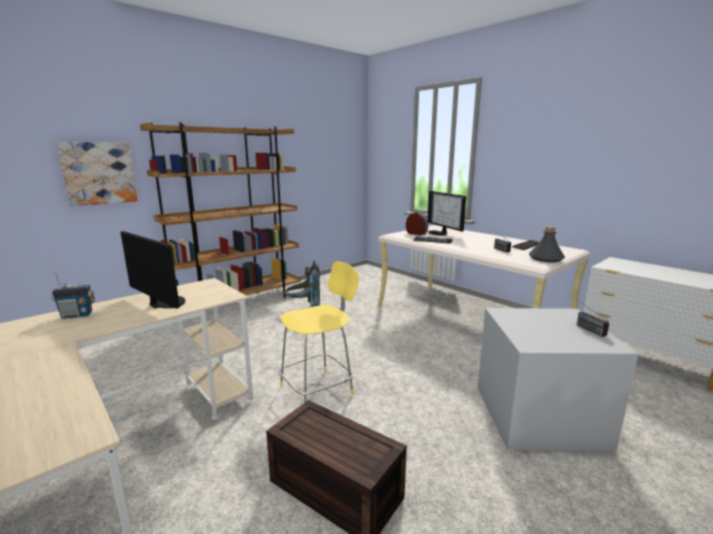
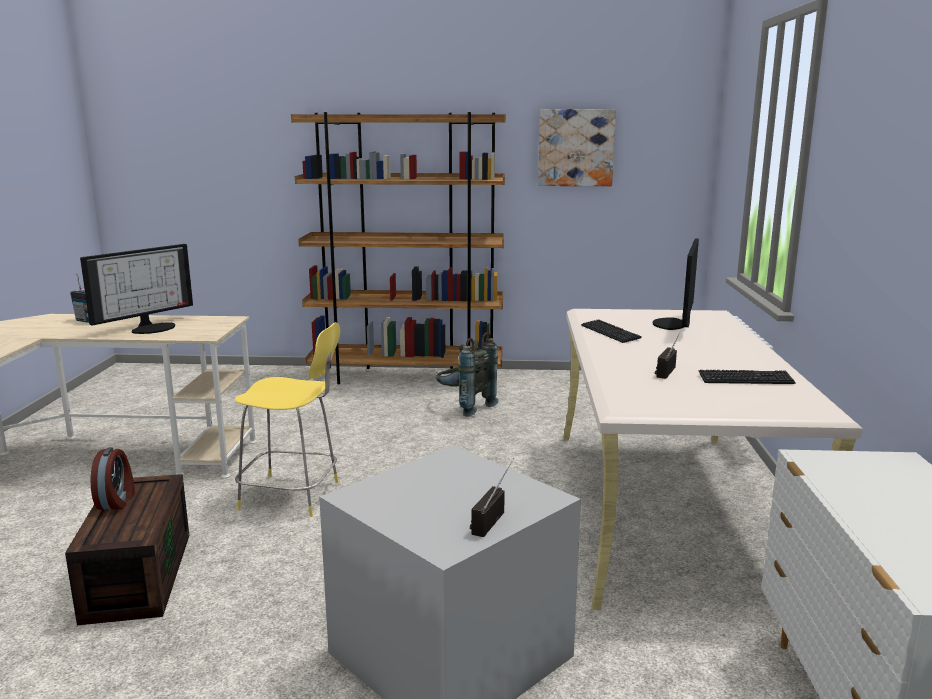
camera: 45 degrees right, 0 degrees up
picture [57,142,138,206] -> picture moved to [538,109,616,186]
monitor [121,231,186,309] -> monitor turned 45 degrees clockwise [80,244,193,334]
alarm clock [406,212,428,236] -> alarm clock moved to [91,447,135,510]
grey bottle [529,226,565,263] -> none

